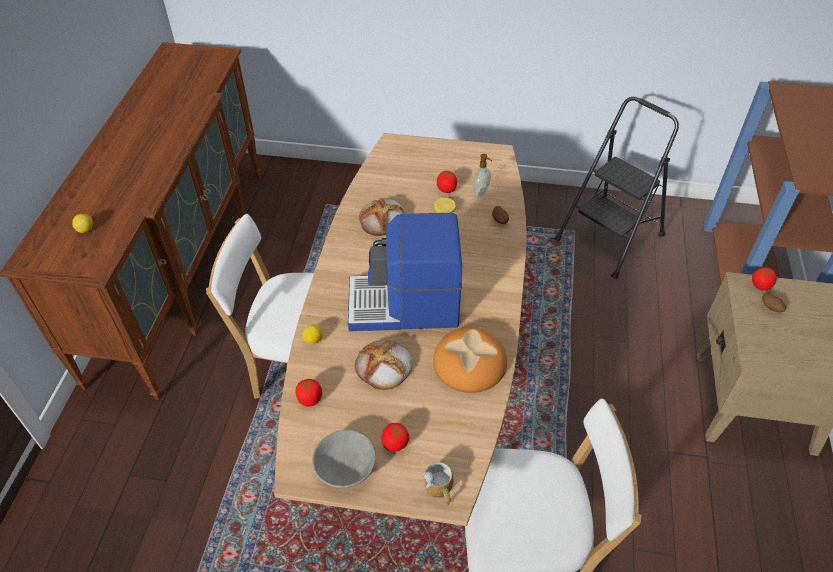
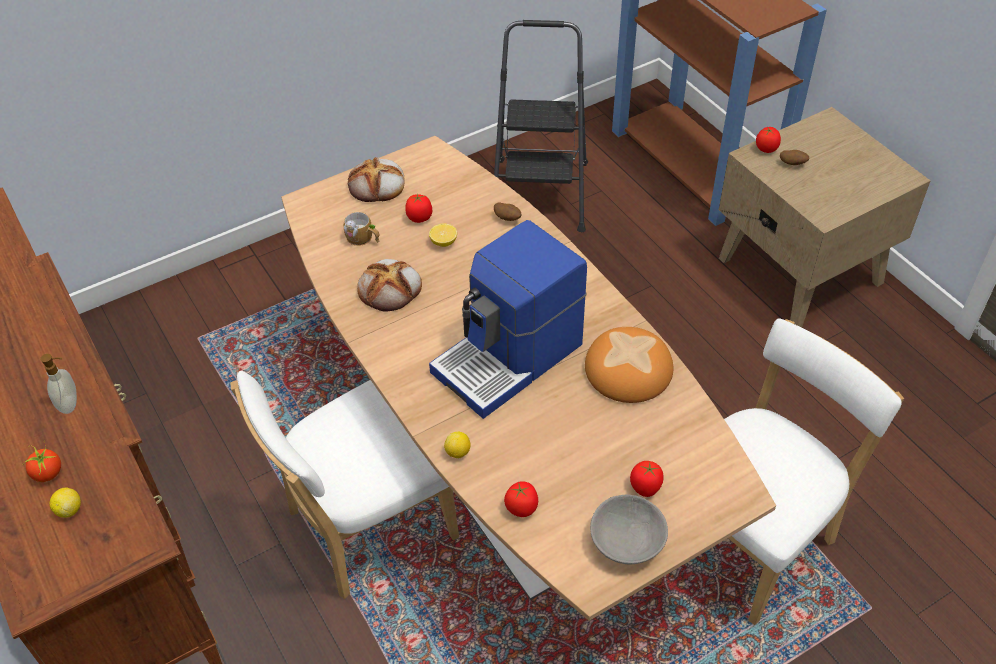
camera: 40 degrees left, 0 degrees up
bread [355,340,413,390] -> bread moved to [347,157,405,202]
mug [422,462,454,506] -> mug moved to [344,212,380,246]
soap dispenser [473,154,492,196] -> soap dispenser moved to [40,354,77,414]
none -> tomato [23,442,61,482]

